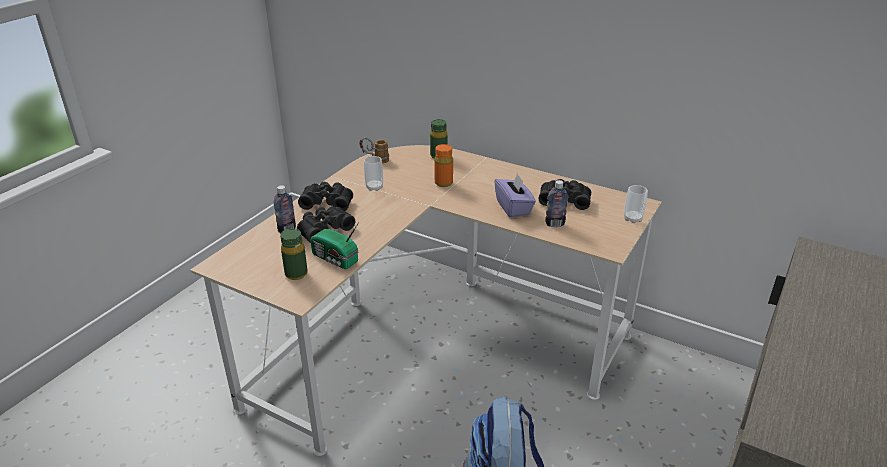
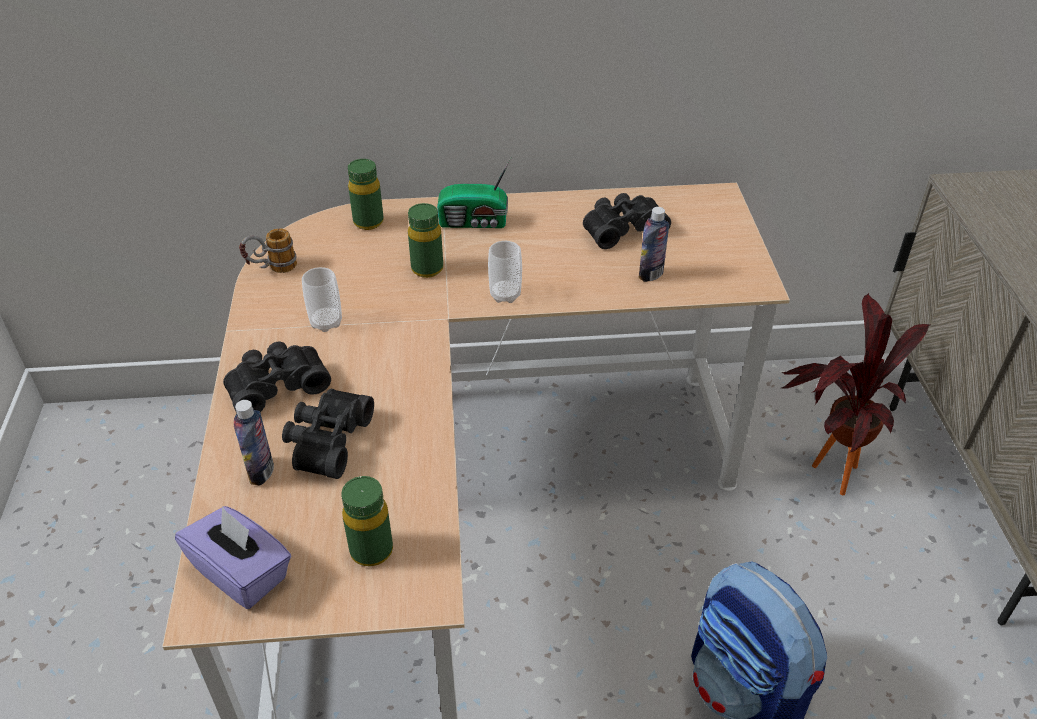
camera: 35 degrees left, 10 degrees up
radio [310,222,359,269] -> radio moved to [437,158,511,228]
orange bottle [434,144,453,187] -> green bottle [408,203,443,278]
purple tissue box [494,173,536,218] -> purple tissue box moved to [175,506,292,609]
cup [624,185,648,223] -> cup moved to [488,241,522,303]
none -> potted plant [782,293,930,495]

